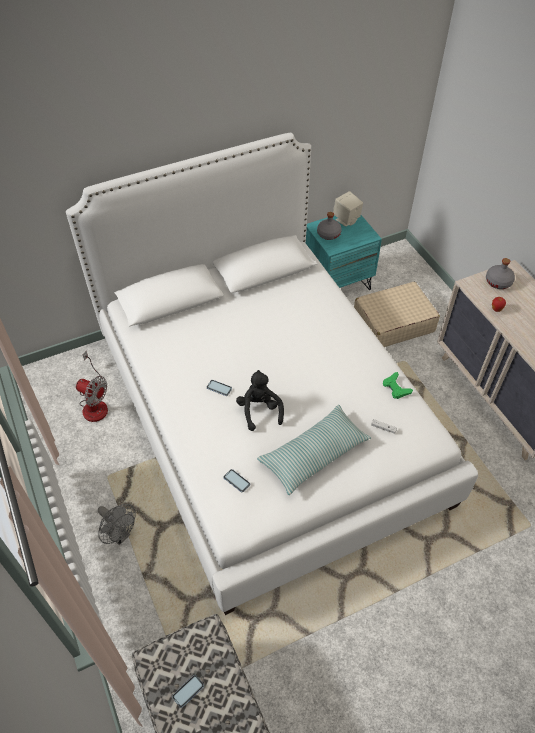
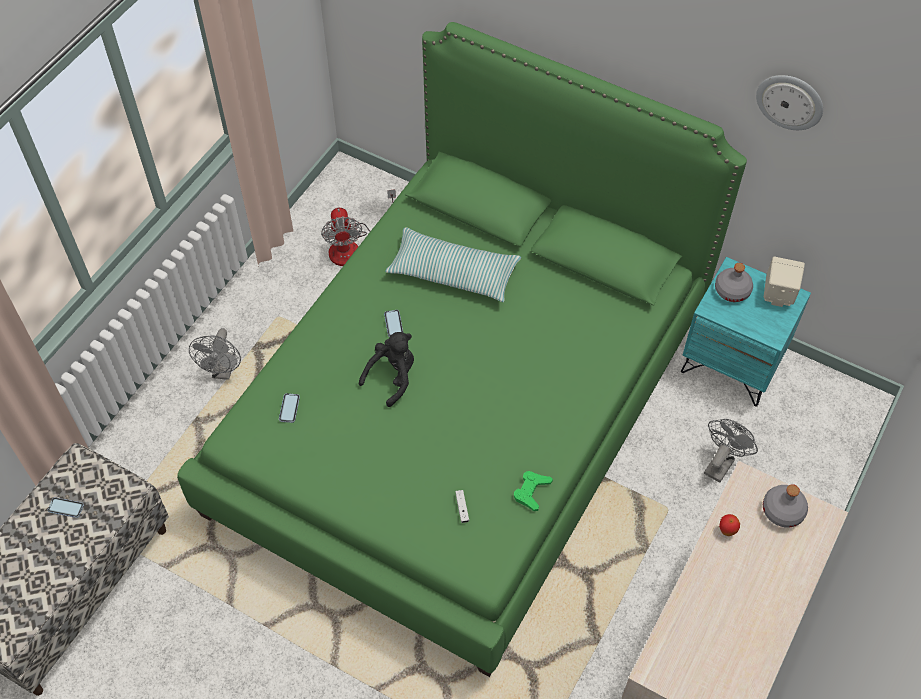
camera: 55 degrees right, 5 degrees up
white bed [66,133,478,615] -> green bed [177,22,747,677]
pillow [257,405,371,495] -> pillow moved to [385,227,521,302]
beige suitcase [354,282,440,347] -> grey fan [704,419,758,483]
none -> wall clock [756,75,823,130]

